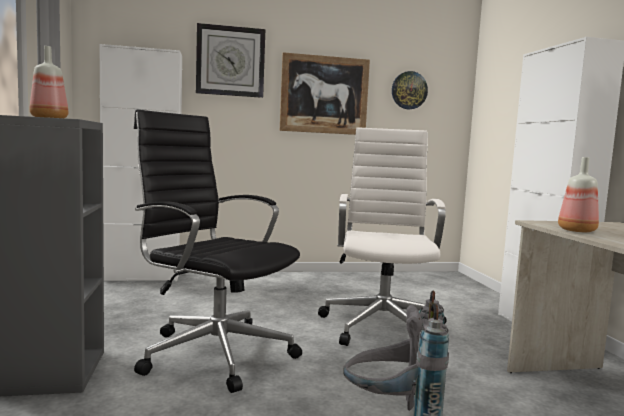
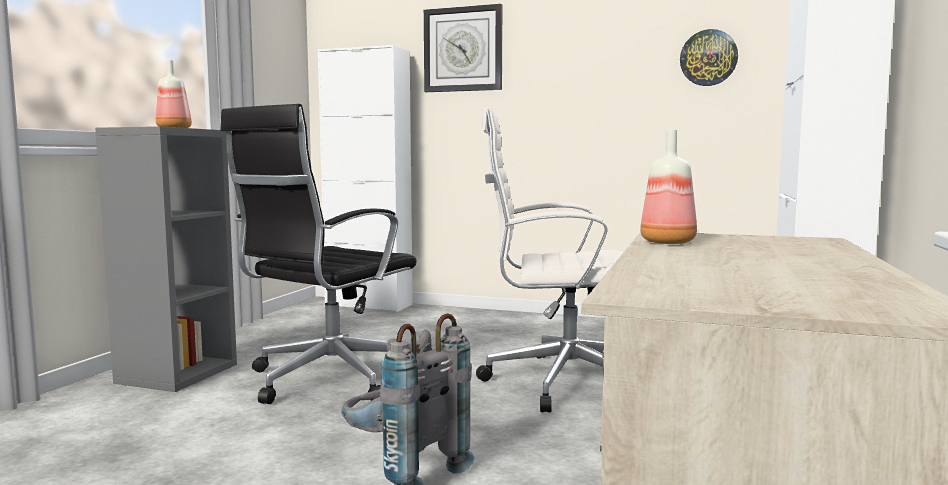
camera: 30 degrees right, 0 degrees up
black office chair [134,110,302,393] -> black office chair turned 120 degrees counterclockwise [220,104,417,404]
picture [280,52,370,135] -> none
white office chair [318,127,447,346] -> white office chair turned 120 degrees counterclockwise [476,107,623,413]

